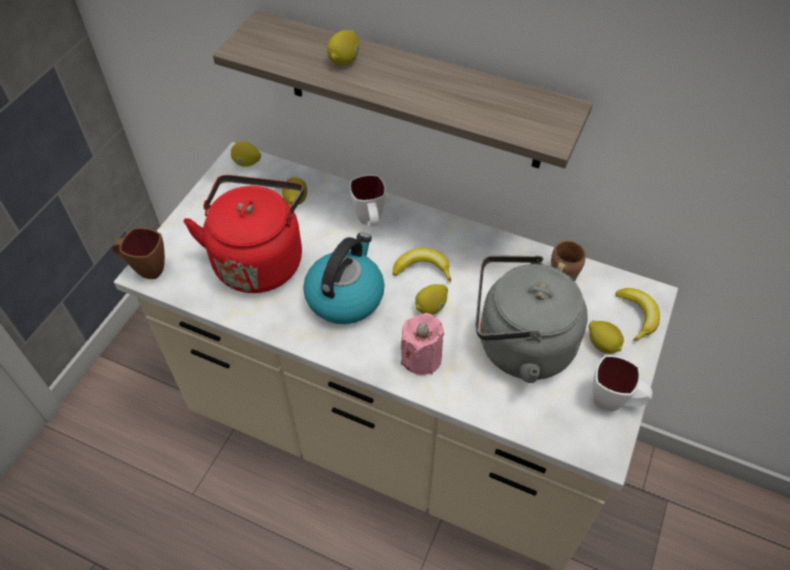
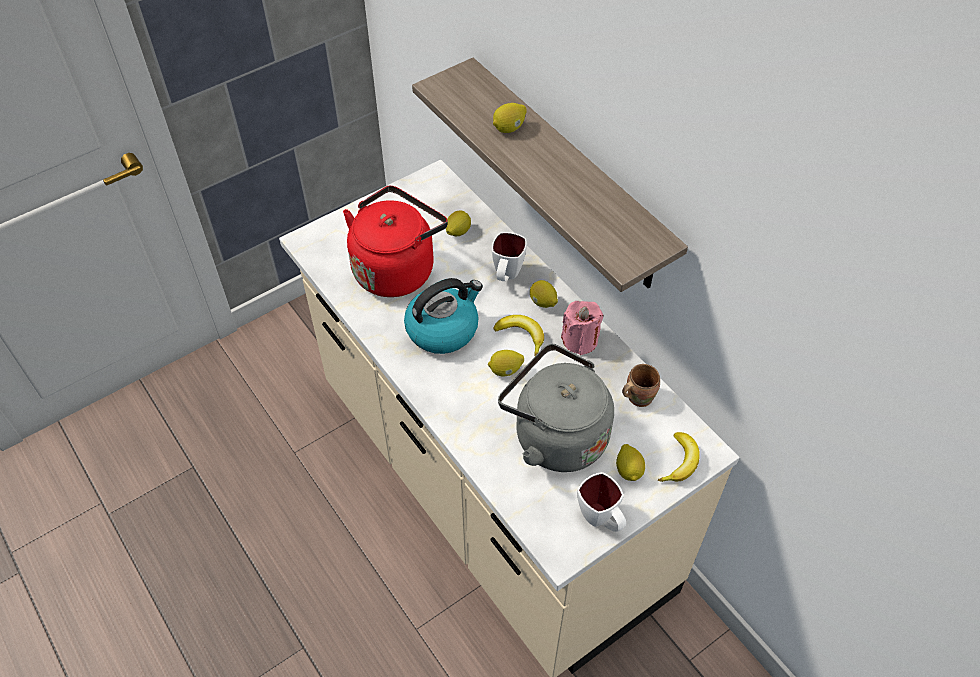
camera: 30 degrees right, 0 degrees up
brown mug [112,228,165,279] -> none
lemon [231,141,261,167] -> lemon moved to [530,280,558,308]
pink candle [401,313,444,375] -> pink candle moved to [561,301,603,355]

